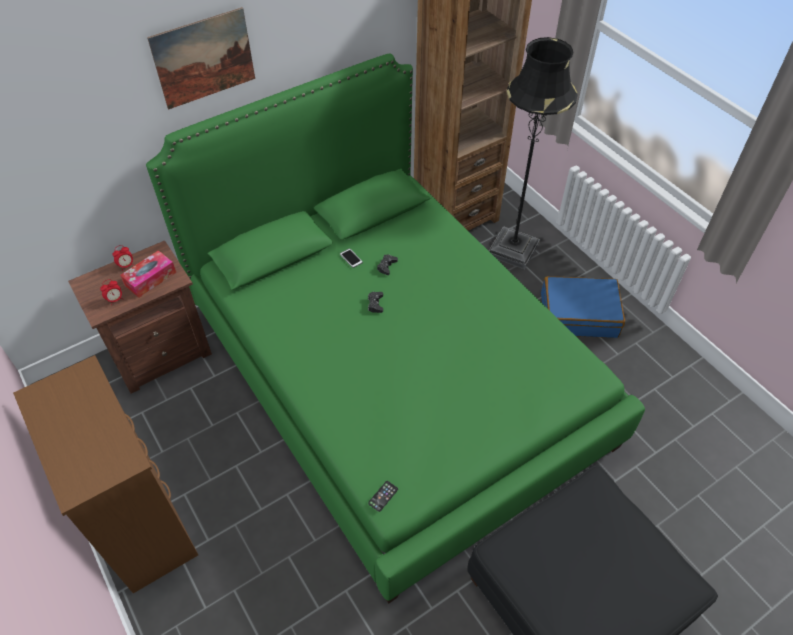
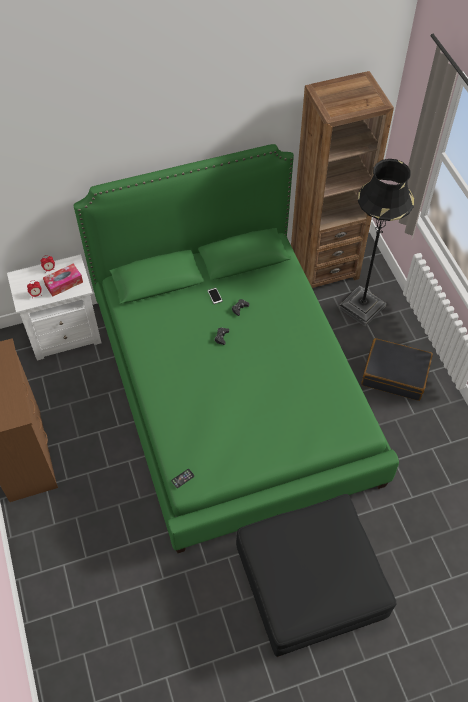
camera: 15 degrees right, 5 degrees up
brown nightstand [68,240,212,394] -> white nightstand [7,254,101,361]
picture [147,7,255,110] -> none
blue suitcase [541,276,625,338] -> black suitcase [361,338,433,401]

